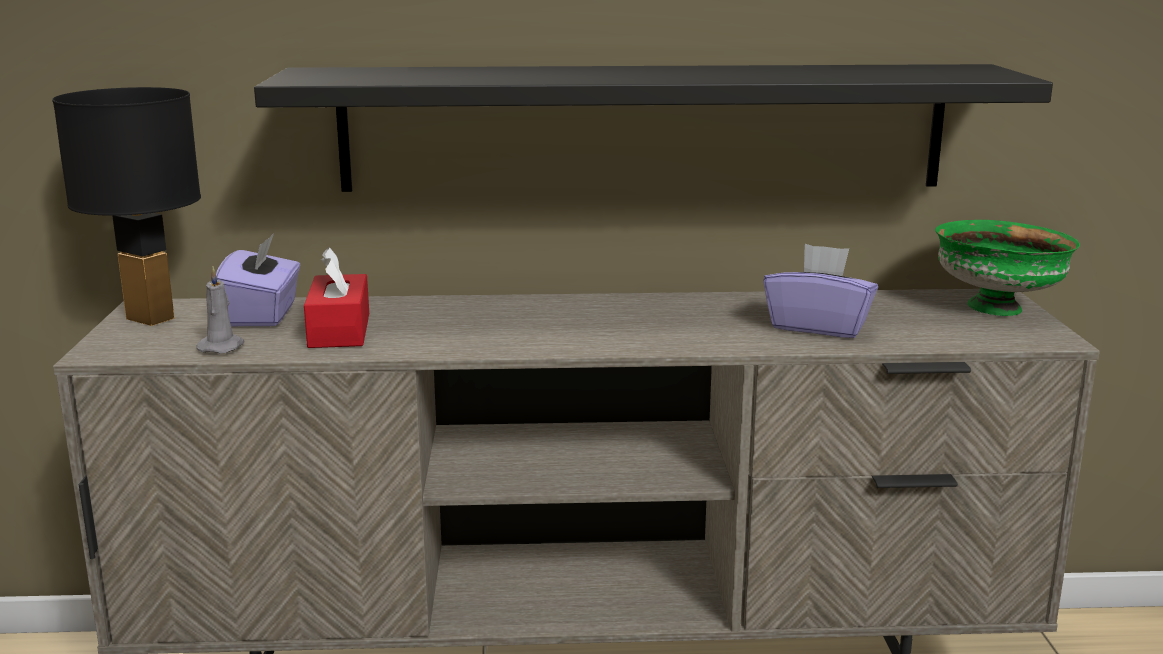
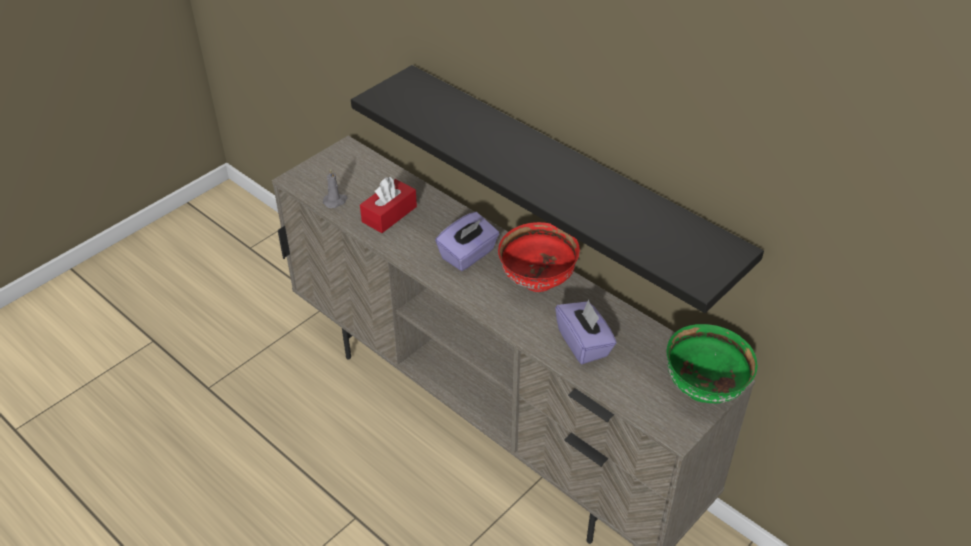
camera: 45 degrees right, 25 degrees up
black table lamp [52,87,201,326] -> none
purple tissue box [216,234,300,326] -> purple tissue box moved to [435,212,499,271]
none -> red bowl [498,222,580,292]

